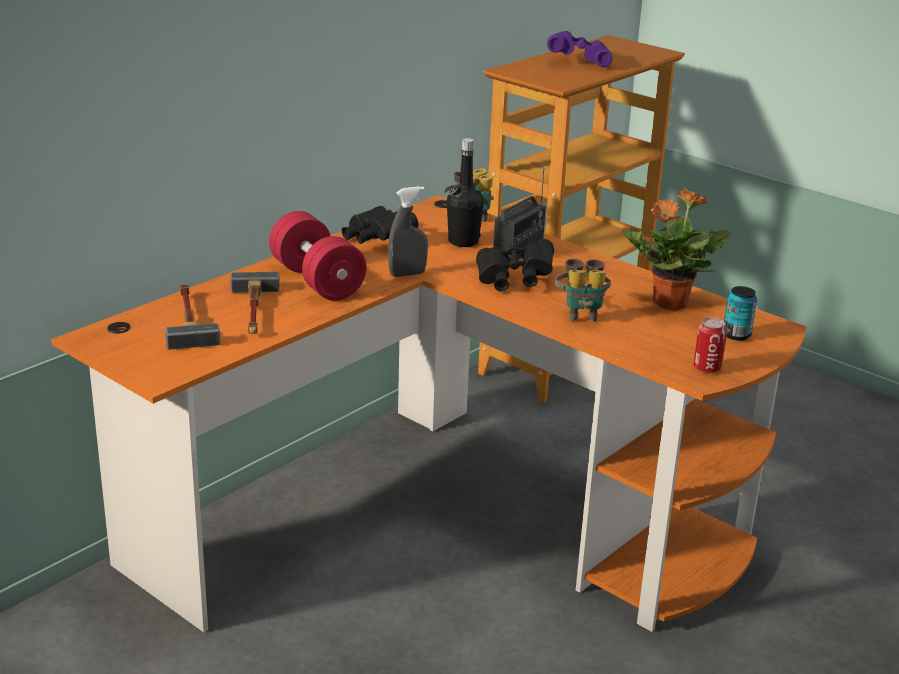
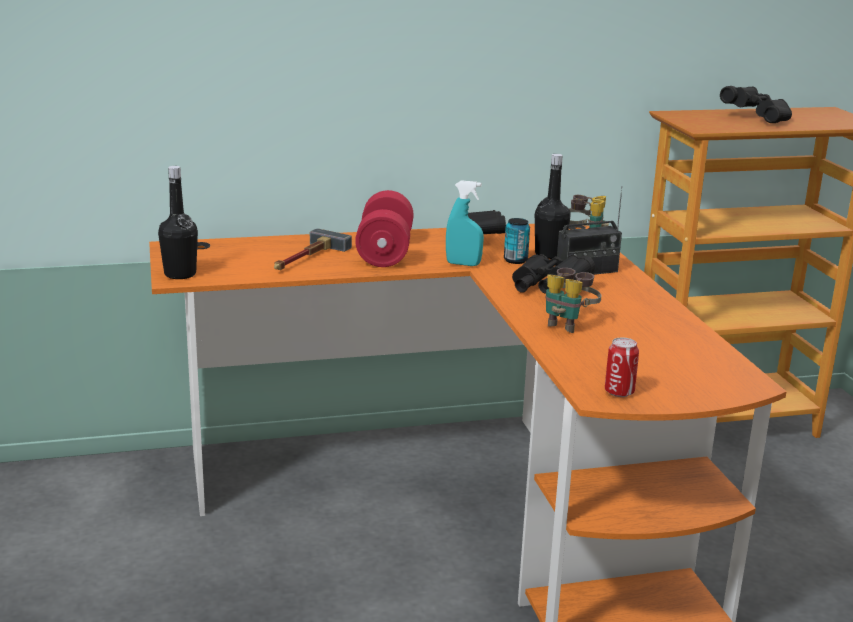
camera: 35 degrees right, 5 degrees down
hammer [165,284,220,350] -> none
grey spray bottle [388,186,428,277] -> turquoise spray bottle [446,180,484,266]
purple binoculars [547,31,613,67] -> black binoculars [720,86,792,123]
potted plant [622,187,731,311] -> none
can [724,286,757,340] -> can moved to [504,218,530,264]
none -> black bottle [158,166,198,279]

